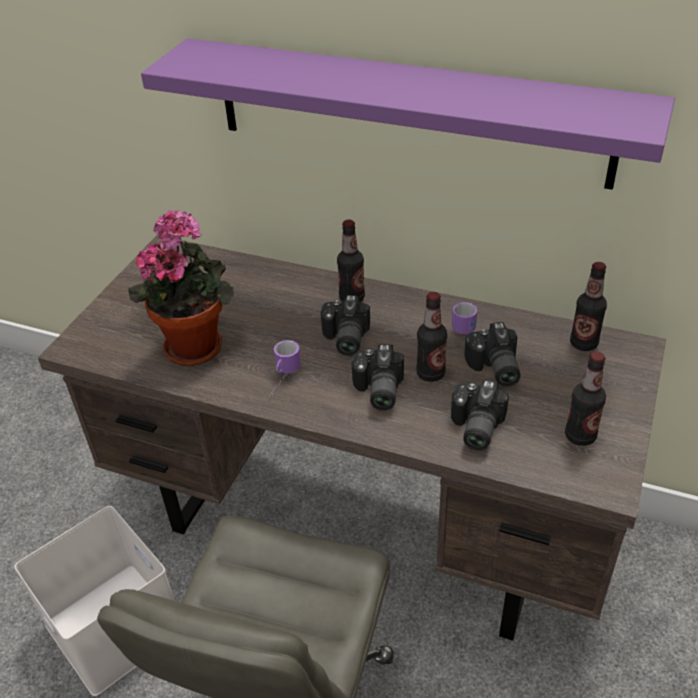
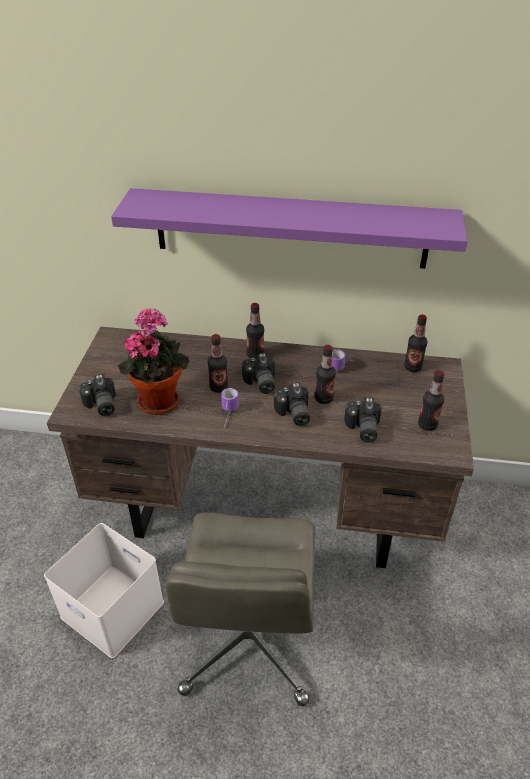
camera: 15 degrees left, 0 degrees up
camera [464,322,520,387] -> camera moved to [79,374,116,416]
none -> bottle [208,334,228,393]

